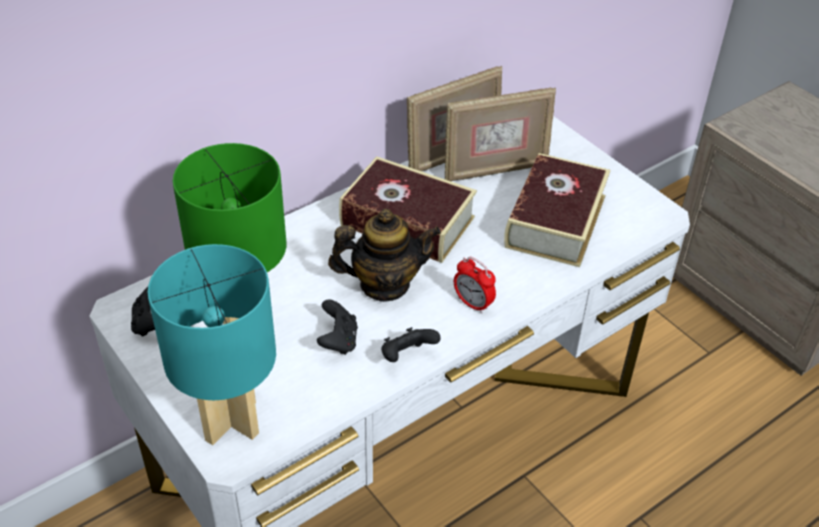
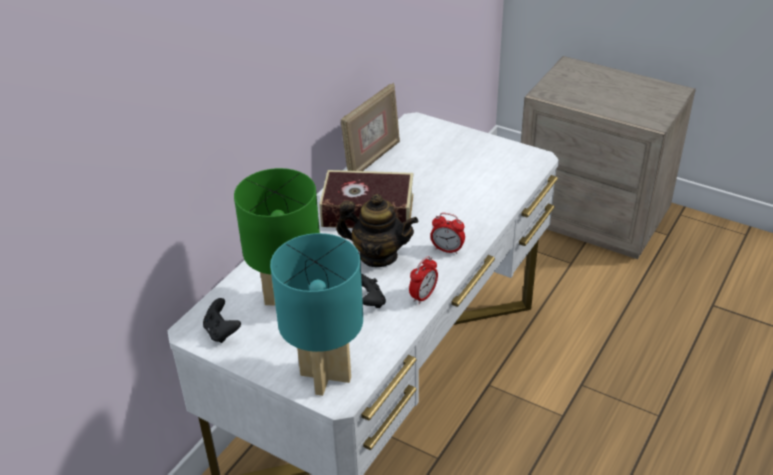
camera: 20 degrees left, 5 degrees down
teapot [328,209,441,302] -> teapot turned 45 degrees clockwise [336,194,418,267]
black game controller [381,327,441,362] -> alarm clock [409,256,438,305]
picture frame [445,88,556,181] -> none
book [504,153,610,267] -> none

